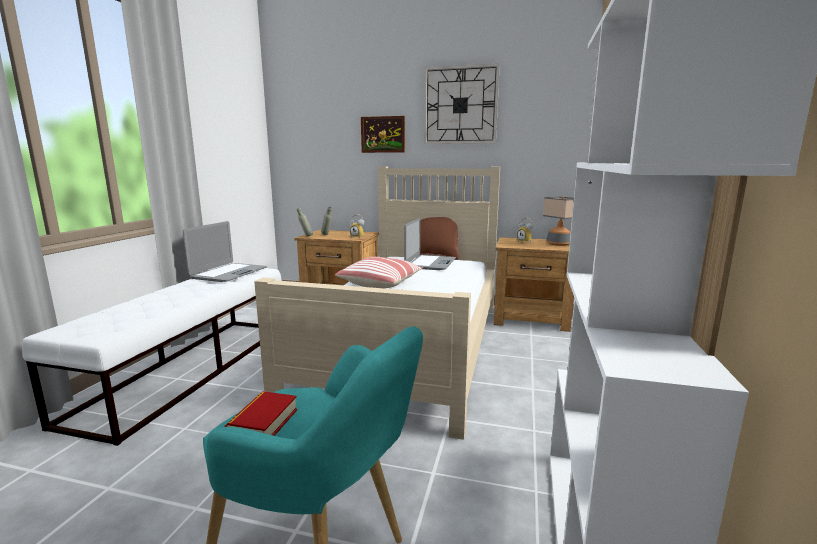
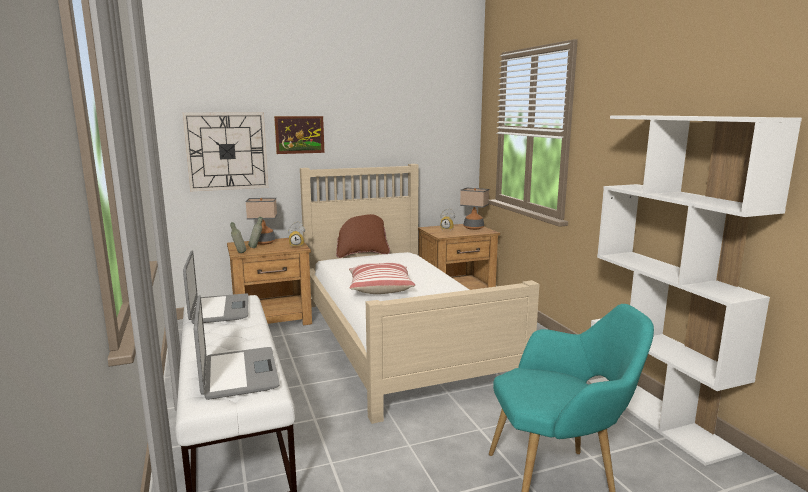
camera: 35 degrees left, 0 degrees up
book [225,391,297,436] -> none
laptop [404,218,456,270] -> laptop moved to [194,295,280,400]
wall clock [424,63,500,144] -> wall clock moved to [183,112,269,191]
none -> table lamp [246,198,277,245]

